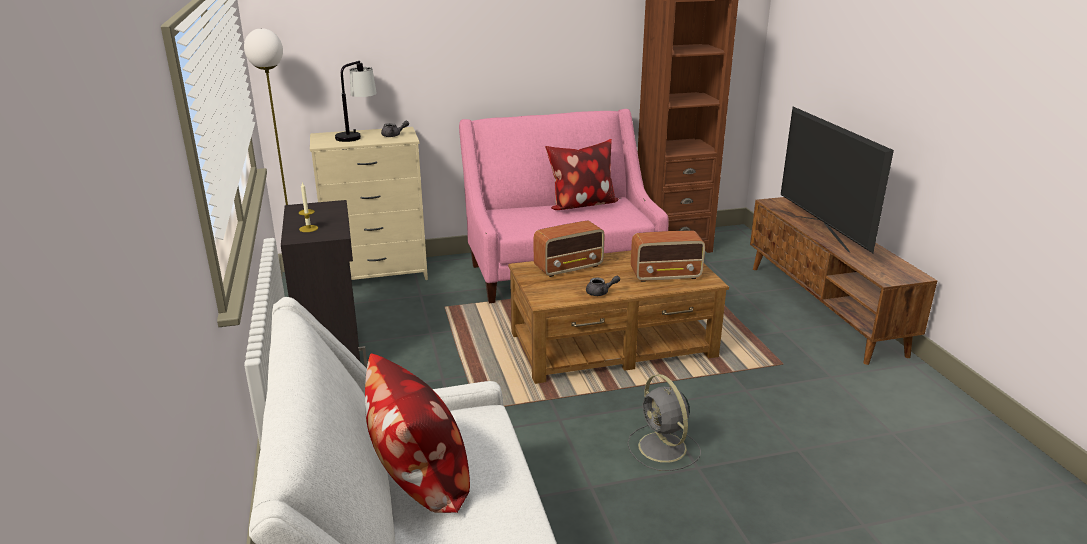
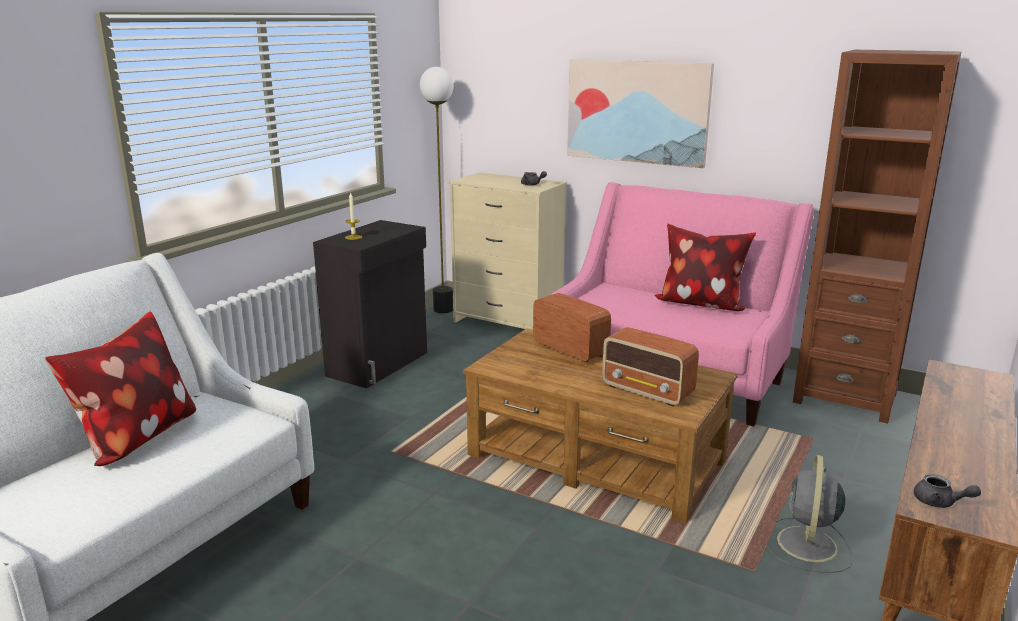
camera: 45 degrees right, 5 degrees down
table lamp [335,61,377,142] -> none
radio [534,221,605,277] -> radio turned 150 degrees counterclockwise [533,293,611,363]
grey teapot [586,276,620,296] -> grey teapot moved to [914,474,981,508]
grey fan [627,374,701,471] -> grey fan moved to [767,455,853,573]
television [781,107,894,253] -> none
none -> picture [567,59,714,168]

